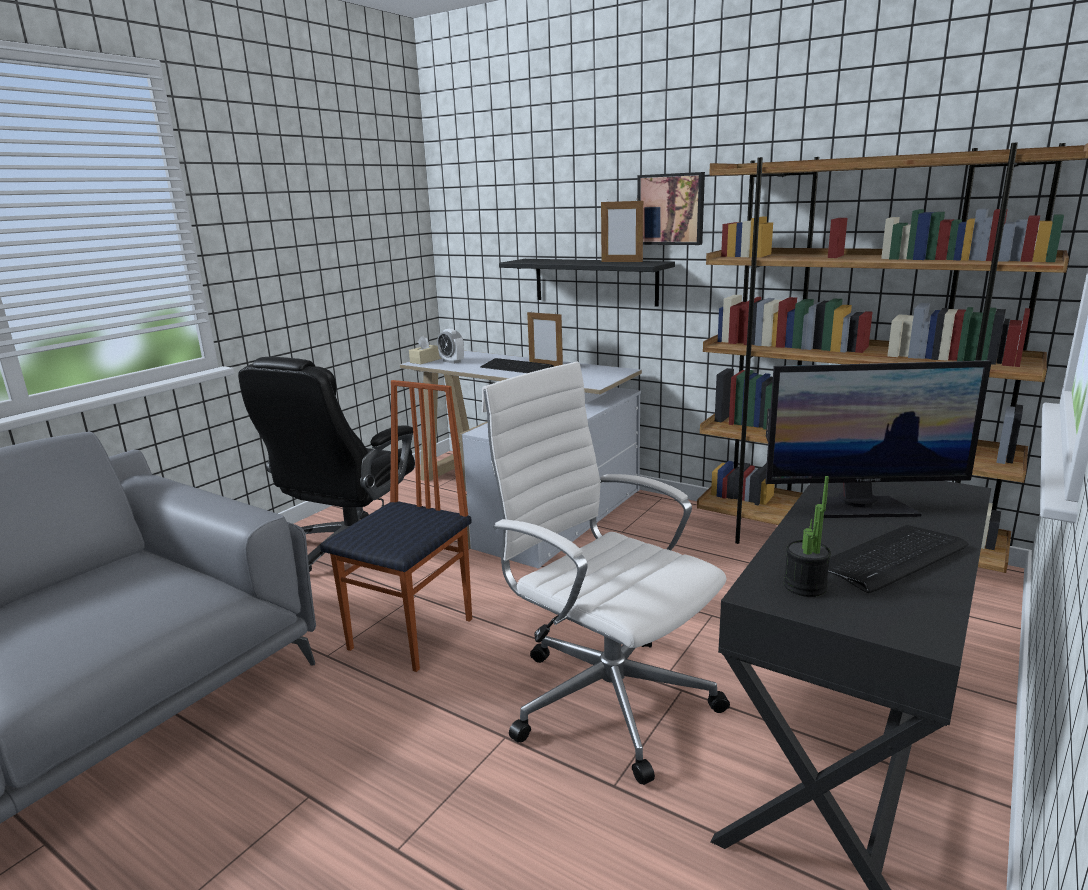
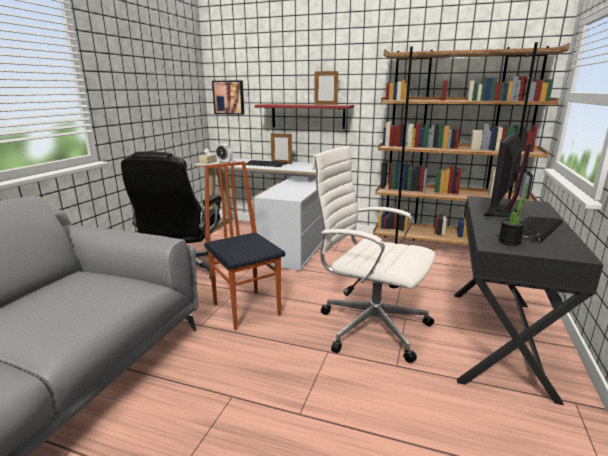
camera: 15 degrees left, 0 degrees up
chair [320,380,472,672] -> chair turned 45 degrees counterclockwise [204,161,285,330]
black shelf [499,259,675,307] -> red shelf [255,104,354,129]
picture [637,172,705,245] -> picture moved to [212,80,244,115]
monitor [765,360,992,518] -> monitor turned 135 degrees clockwise [484,132,532,217]

